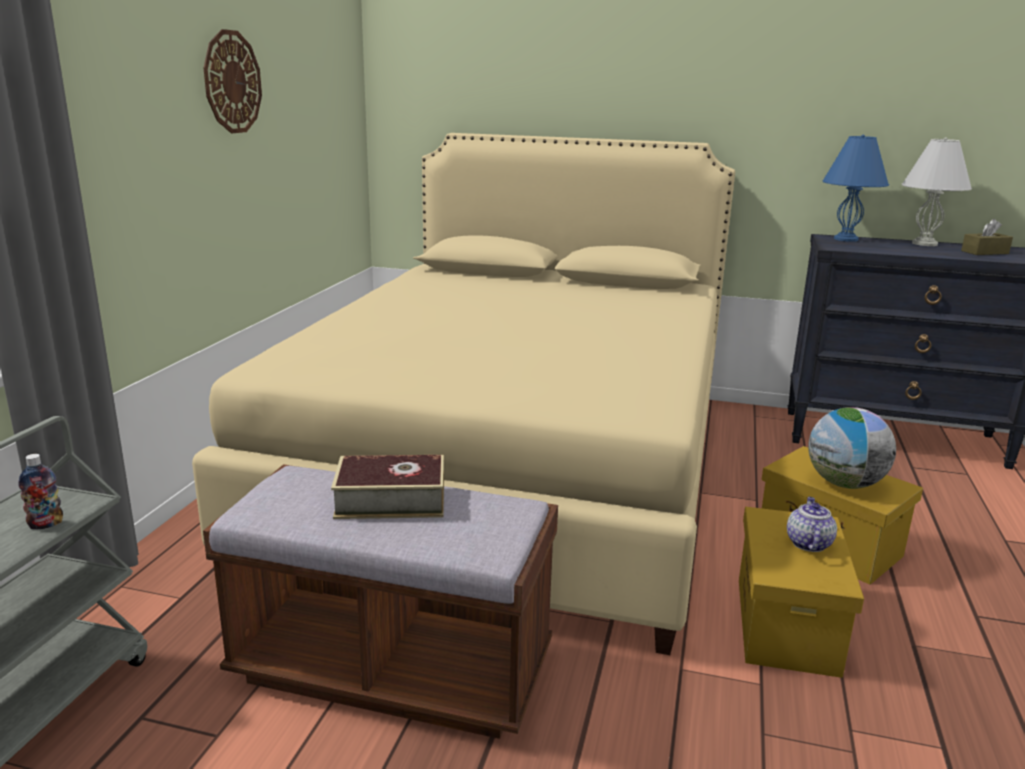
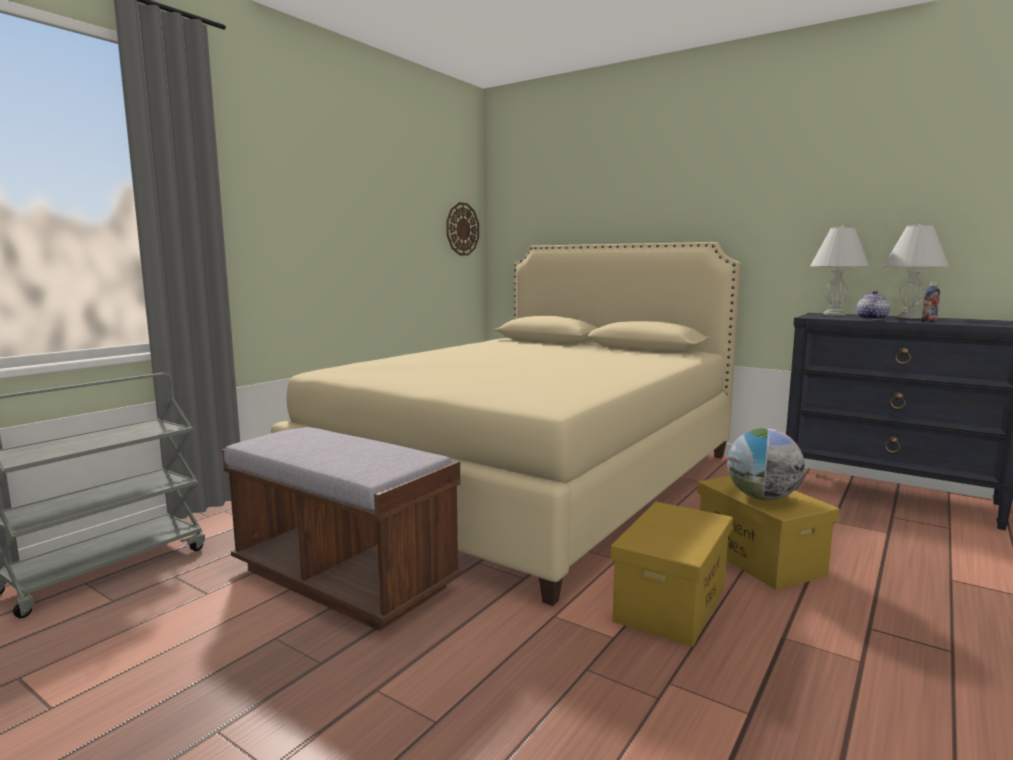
camera: 20 degrees right, 10 degrees down
bottle [18,454,63,529] -> bottle moved to [922,282,940,322]
wall clock [204,29,262,133] -> wall clock moved to [446,202,479,256]
book [331,455,444,519] -> none
teapot [787,497,837,552] -> teapot moved to [857,291,890,320]
blue table lamp [823,135,889,242] -> white table lamp [810,226,870,316]
brown tissue box [961,219,1013,255] -> none

